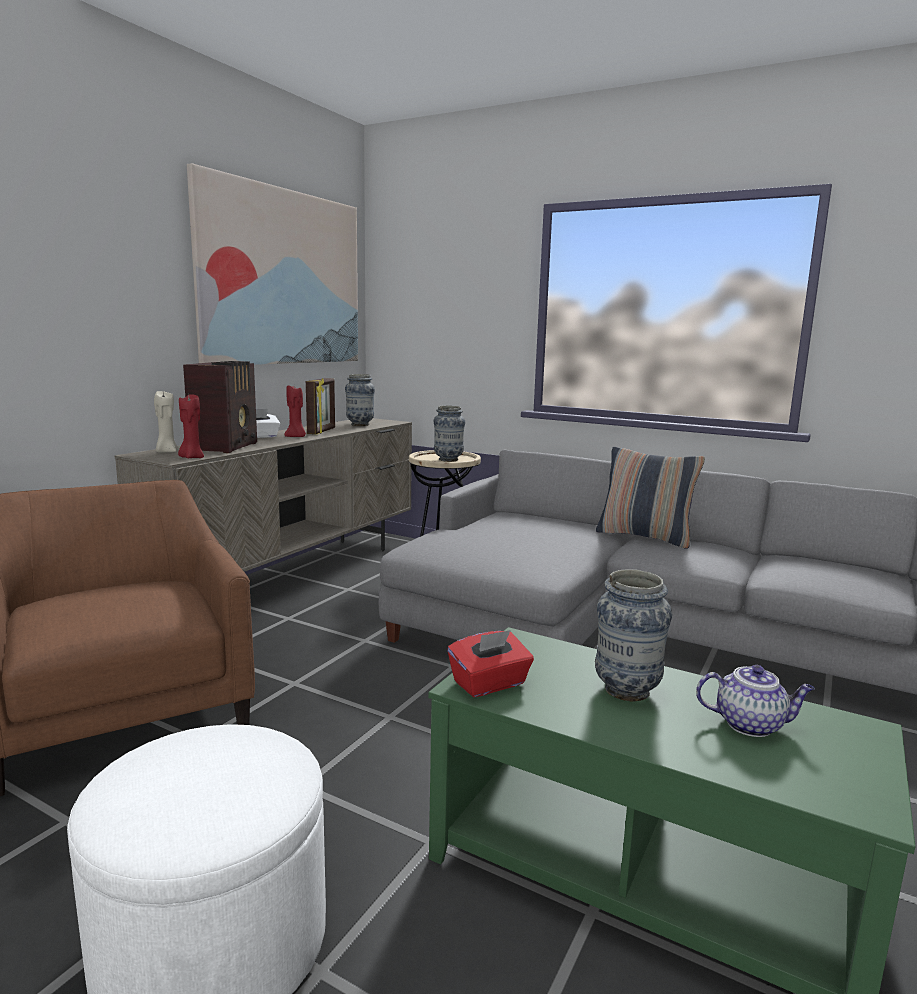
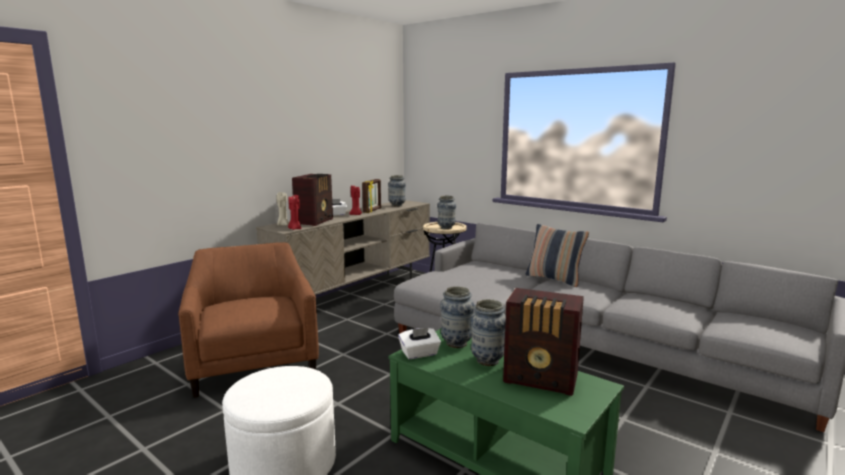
camera: 10 degrees right, 0 degrees up
picture [187,163,358,365] -> none
red tissue box [447,630,534,697] -> white tissue box [398,327,441,359]
teapot [696,665,815,737] -> radio [503,288,584,396]
none -> vase [440,286,474,348]

